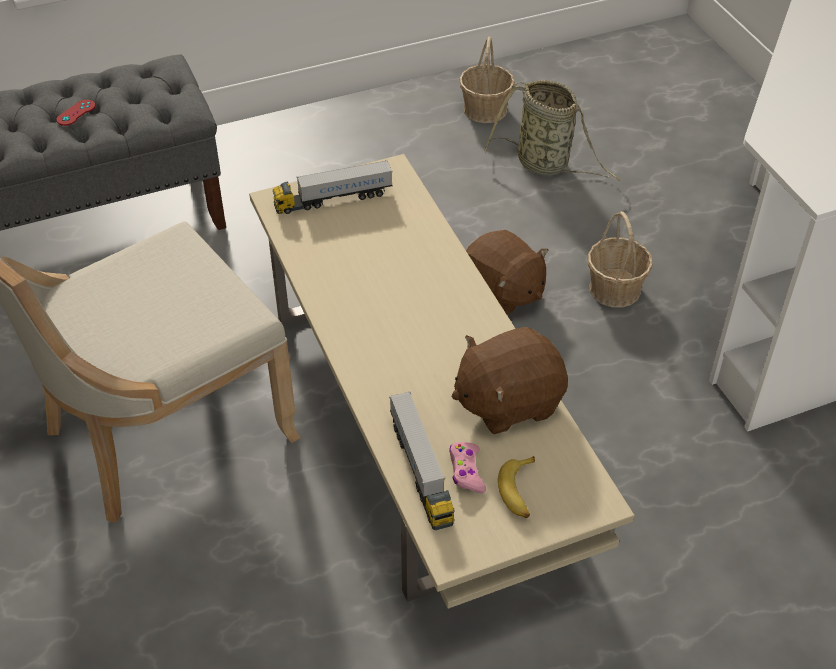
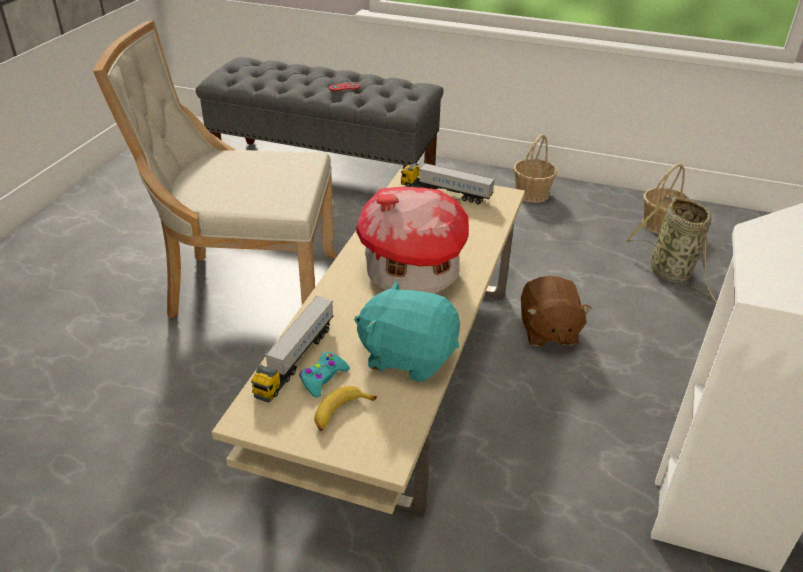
camera: 40 degrees right, 10 degrees down
pink game controller [449,442,486,493] -> turquoise game controller [299,352,350,398]
brown plush toy [452,327,568,435] -> turquoise plush toy [354,280,460,382]
basket [587,211,653,308] -> basket moved to [513,134,558,203]
none -> toy house [356,187,469,294]

